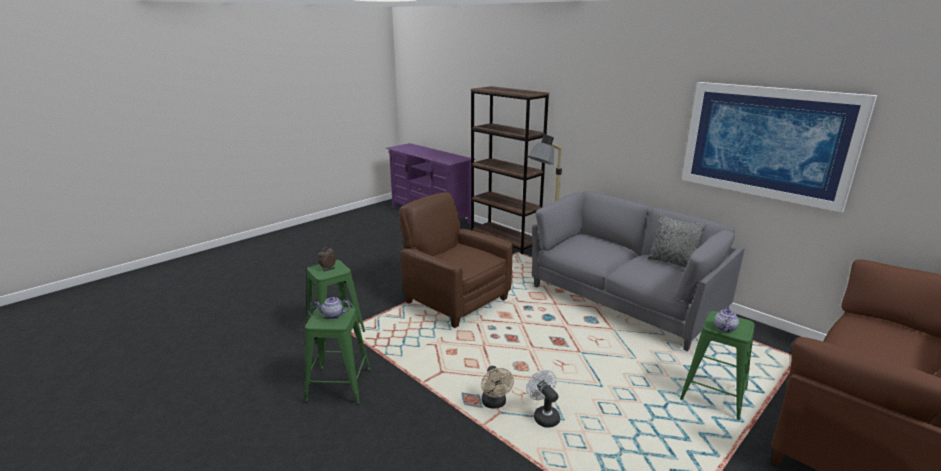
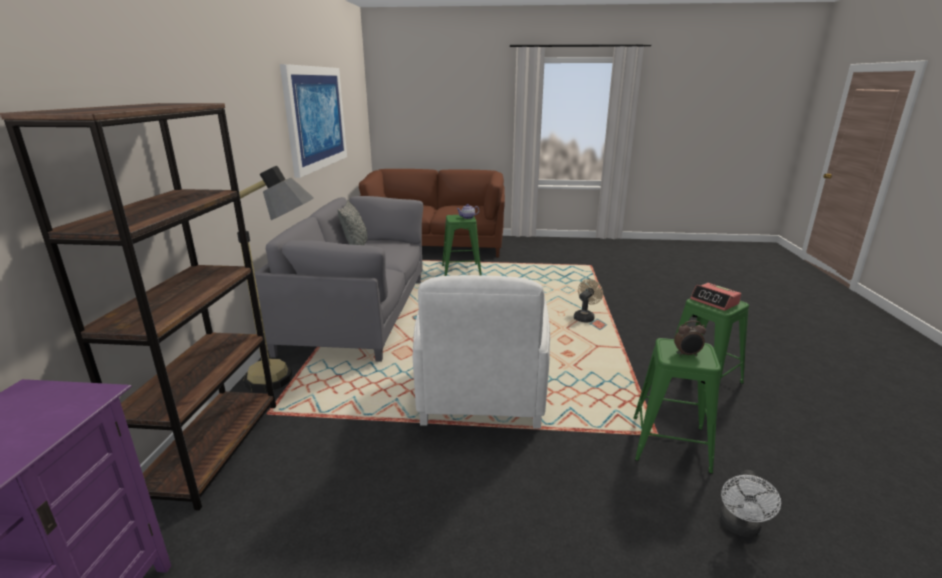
camera: 130 degrees left, 0 degrees up
teapot [314,297,350,319] -> alarm clock [690,283,741,311]
brown armchair [399,192,513,328] -> white armchair [413,275,550,429]
white fan [527,370,560,428] -> white fan moved to [719,470,781,537]

